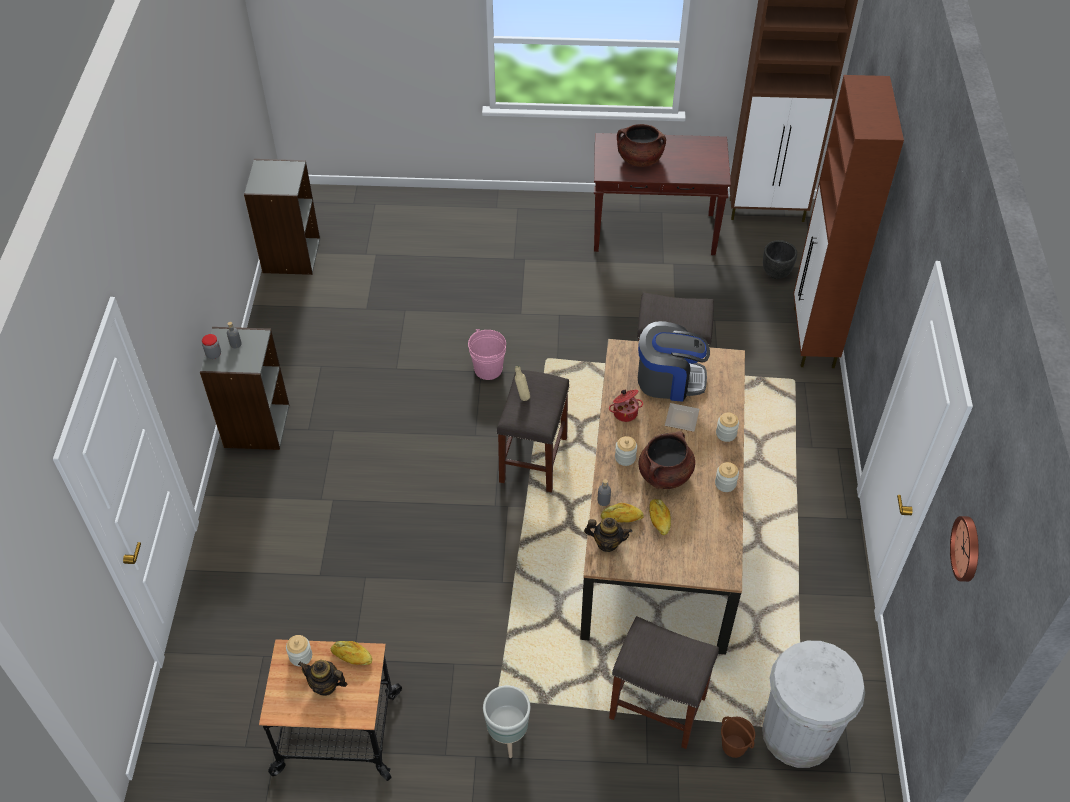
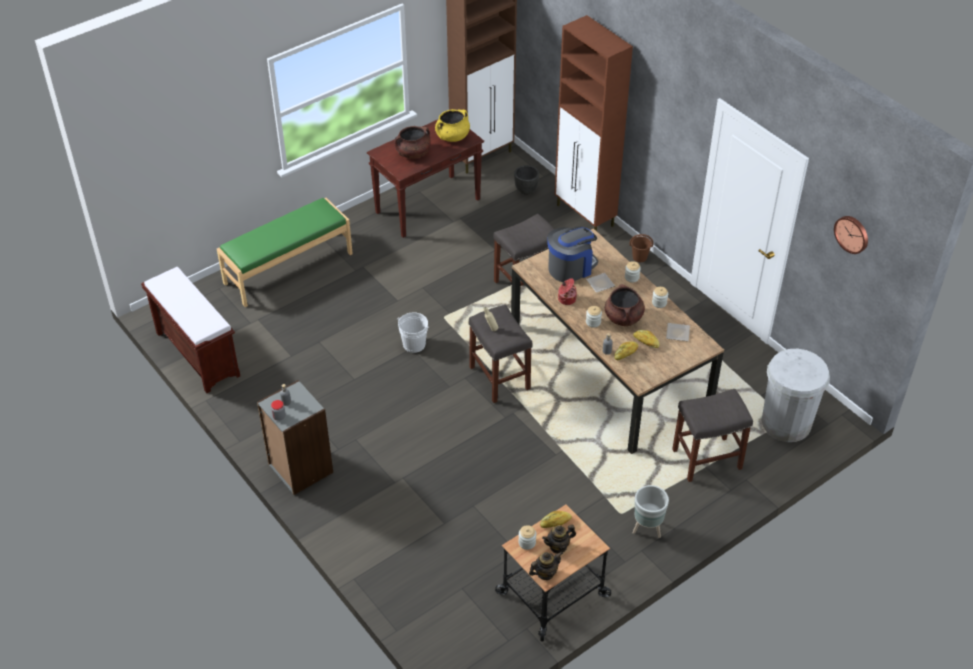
camera: 40 degrees left, 5 degrees down
grey bookcase [244,159,320,275] -> brown bench [141,267,240,393]
pink bucket [468,329,506,380] -> white bucket [397,312,429,353]
teapot [584,517,632,552] -> teapot moved to [529,552,563,580]
brown bucket [721,717,755,758] -> brown bucket moved to [629,234,653,262]
none -> green bench [217,198,353,307]
none -> yellow cooking pot [435,109,470,142]
none -> plate [666,323,690,341]

